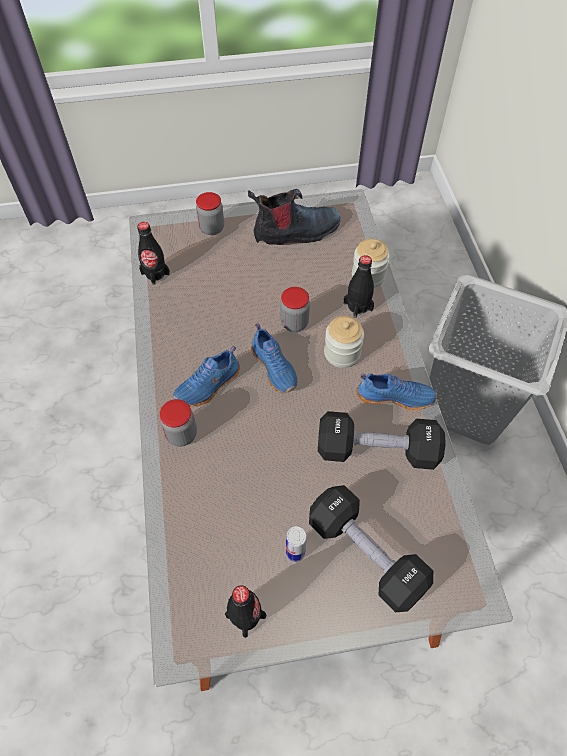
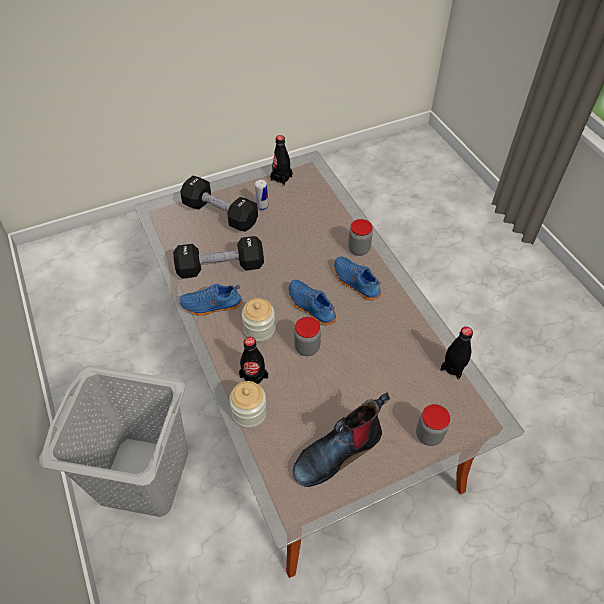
camera: 165 degrees right, 5 degrees down
blue shoe [173,346,240,407] -> blue shoe turned 75 degrees counterclockwise [334,257,381,300]

